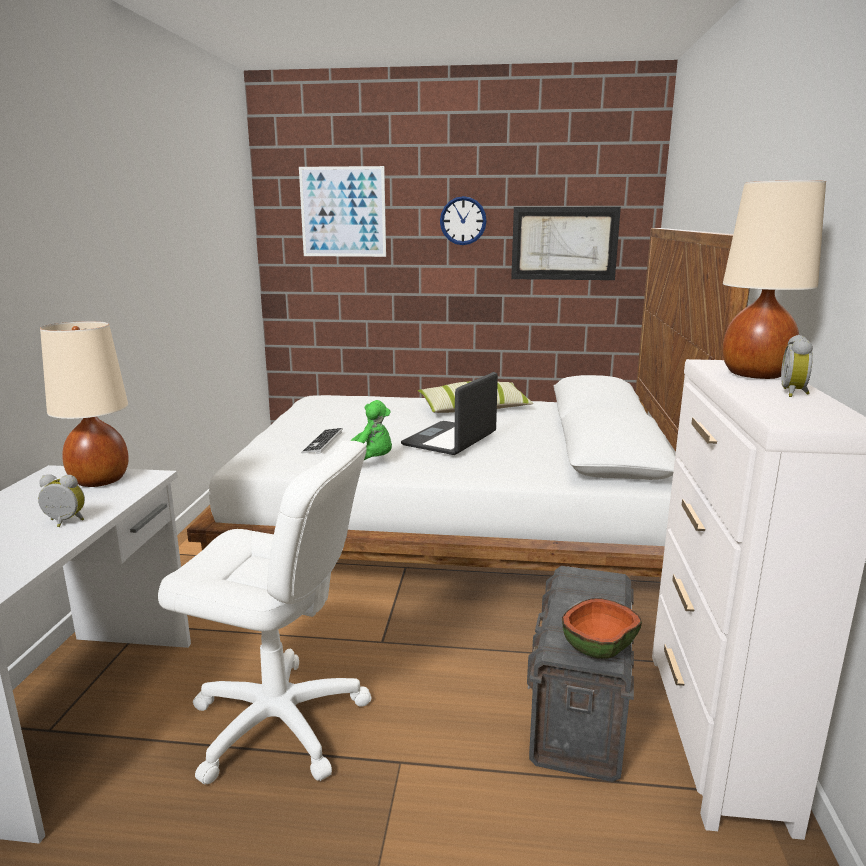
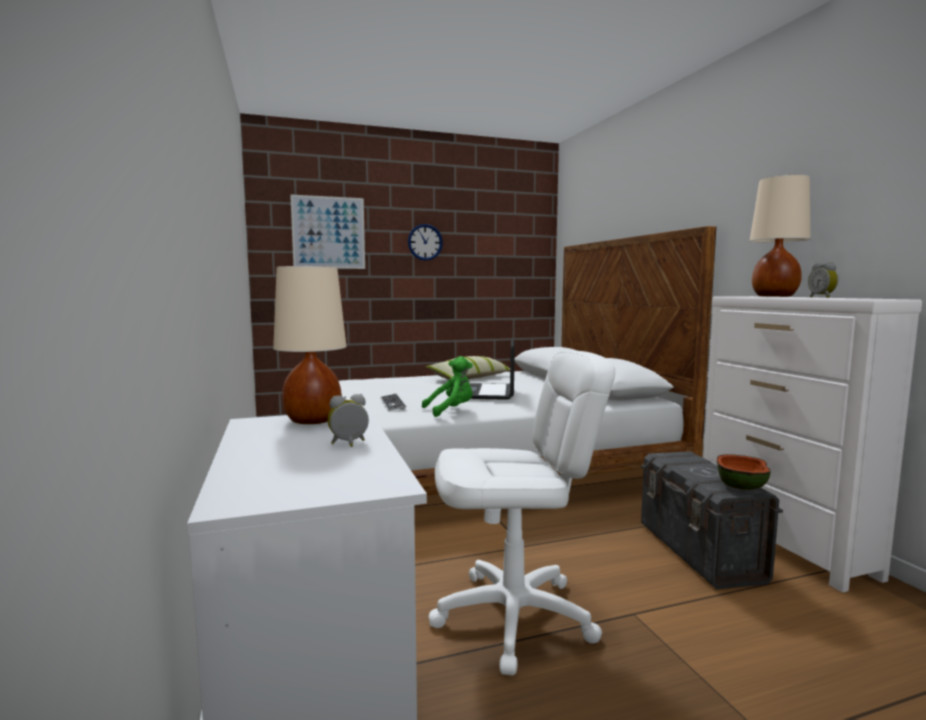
camera: 25 degrees left, 10 degrees down
picture [511,207,621,280] -> none

